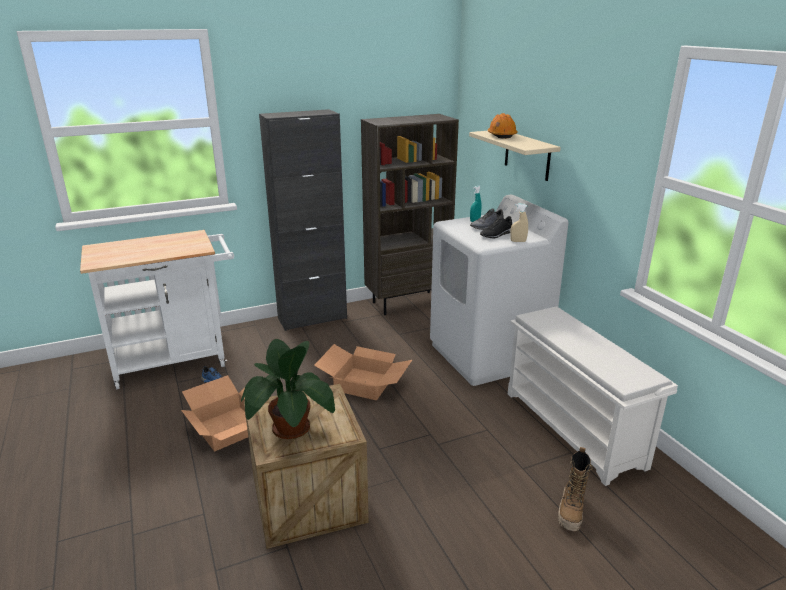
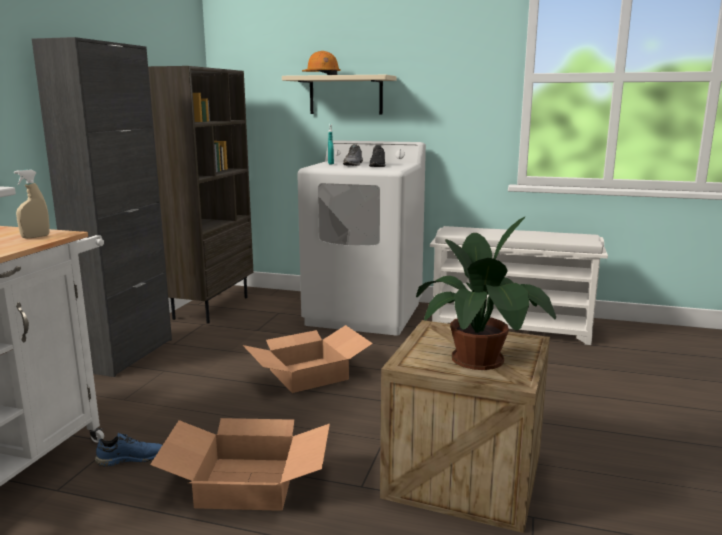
camera: 50 degrees left, 10 degrees down
beige spray bottle [510,204,528,242] -> beige spray bottle moved to [14,170,50,239]
boot [558,447,592,531] -> none

